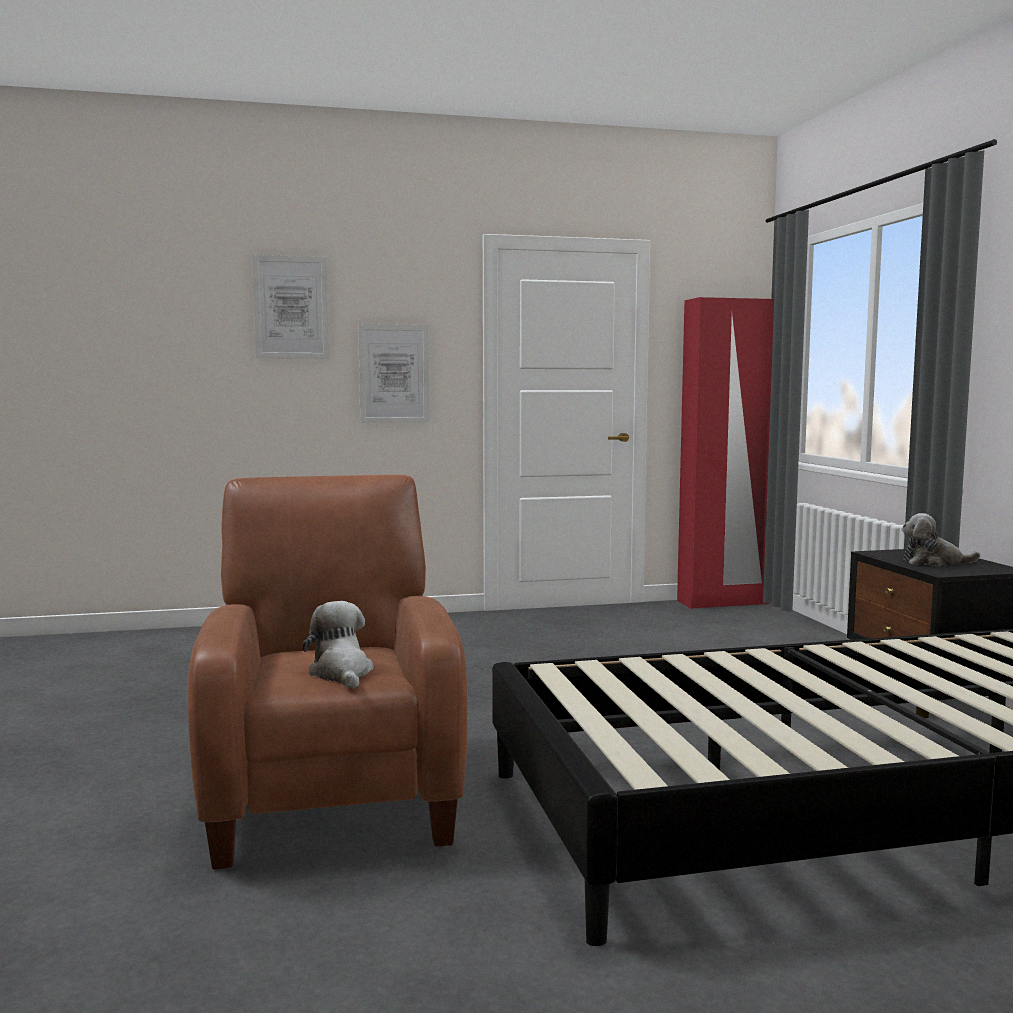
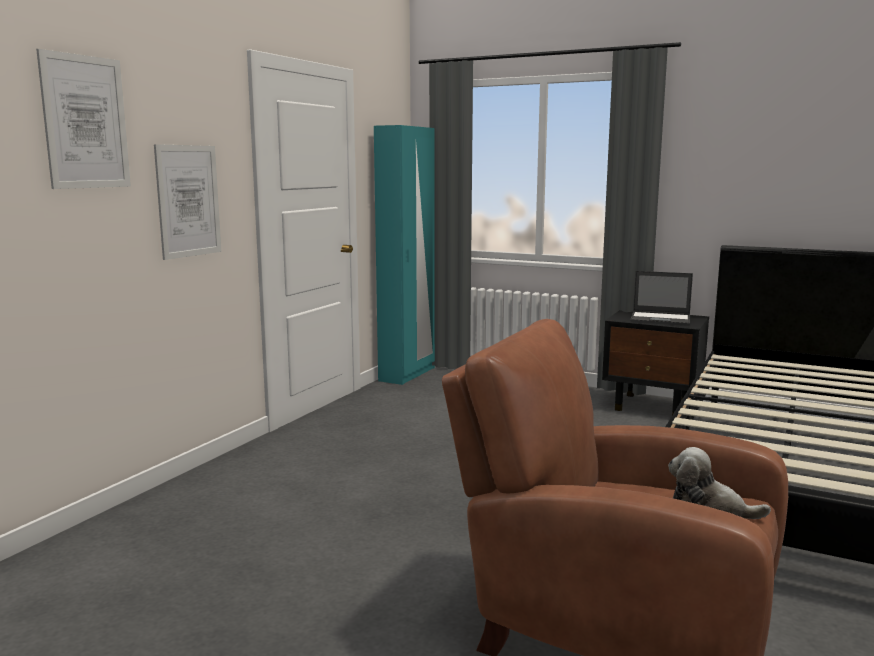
camera: 50 degrees left, 5 degrees up
red wardrobe [677,297,774,609] -> turquoise wardrobe [374,125,435,385]
plush toy [902,513,980,566] -> laptop [630,271,693,326]

